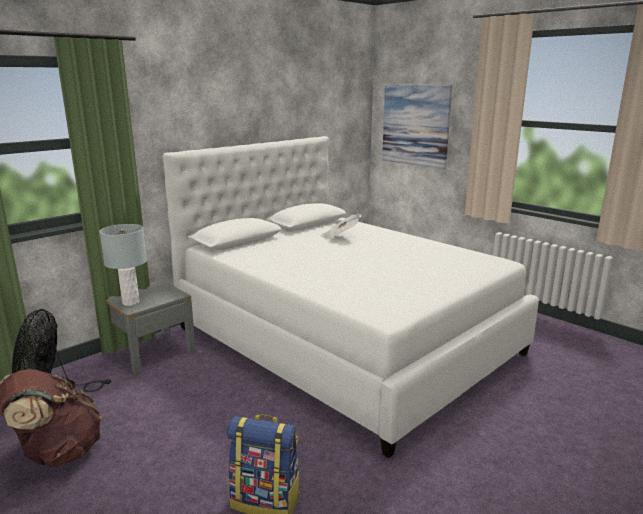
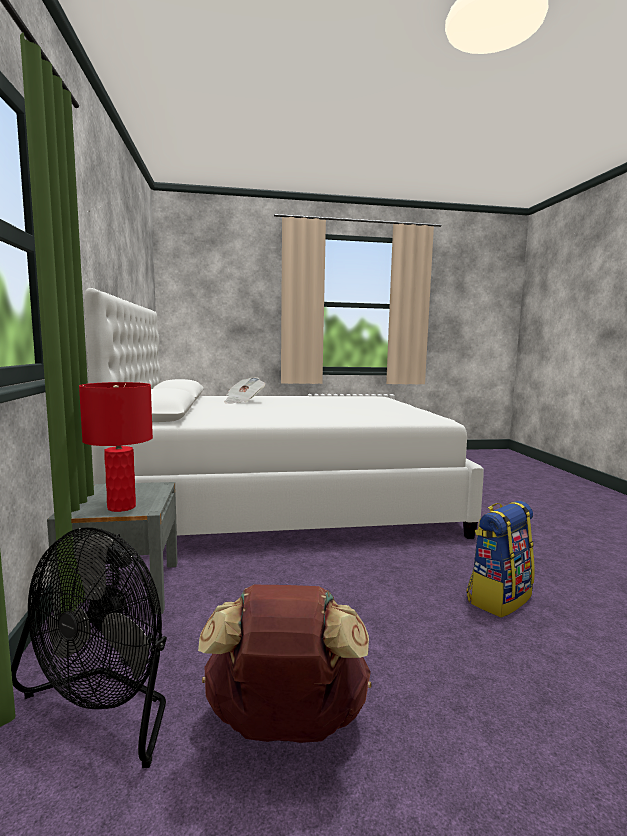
camera: 55 degrees left, 10 degrees down
grey table lamp [99,224,147,306] -> red table lamp [79,382,153,512]
picture [382,84,452,169] -> none

